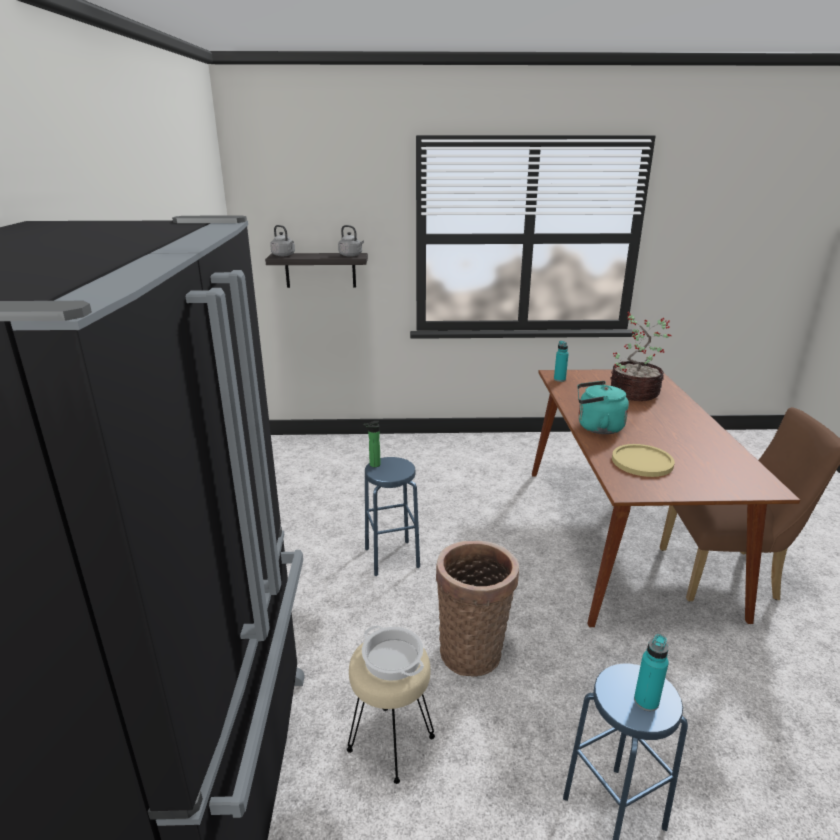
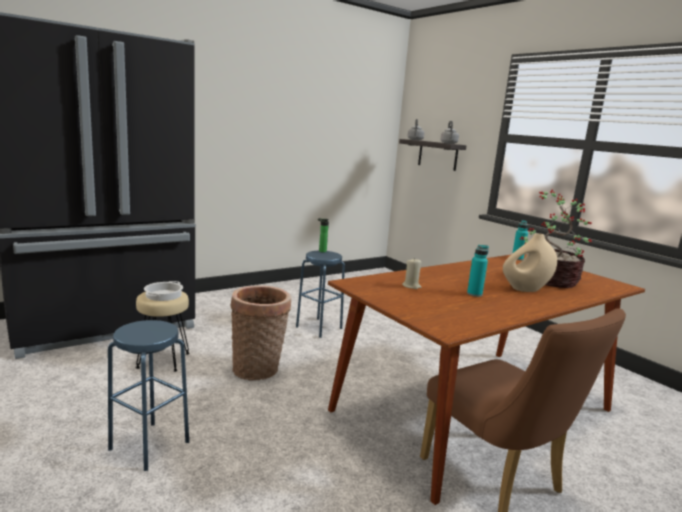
camera: 55 degrees right, 10 degrees down
turquoise kettle [578,381,629,434] -> none
yellow plate [612,444,675,477] -> beige candle [402,258,421,289]
turquoise bottle [634,634,669,711] -> turquoise bottle moved to [467,245,489,297]
none -> beige vase [503,233,557,292]

